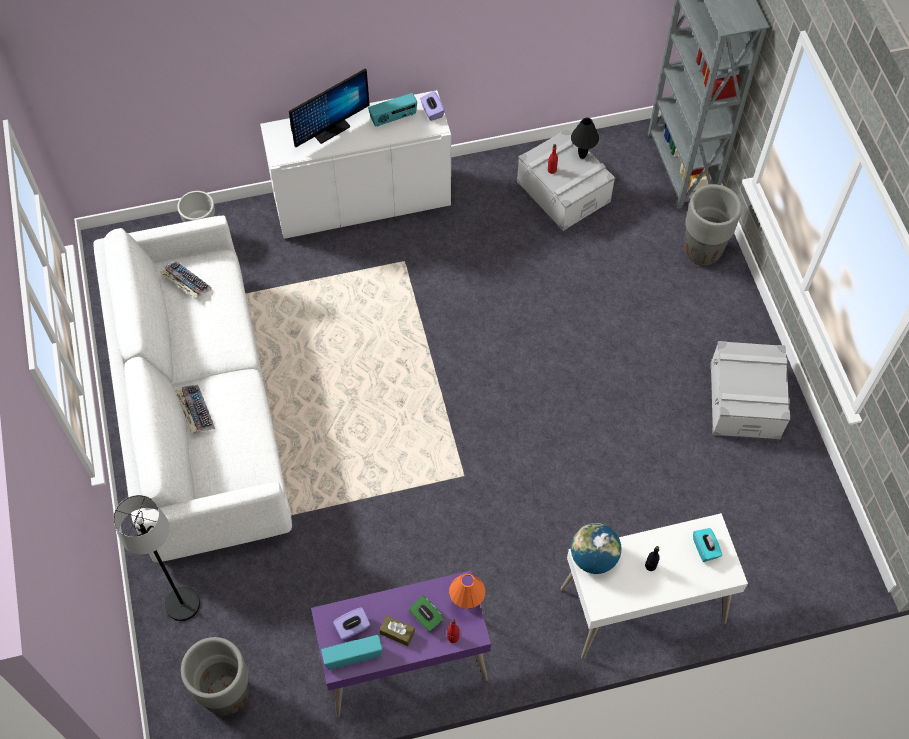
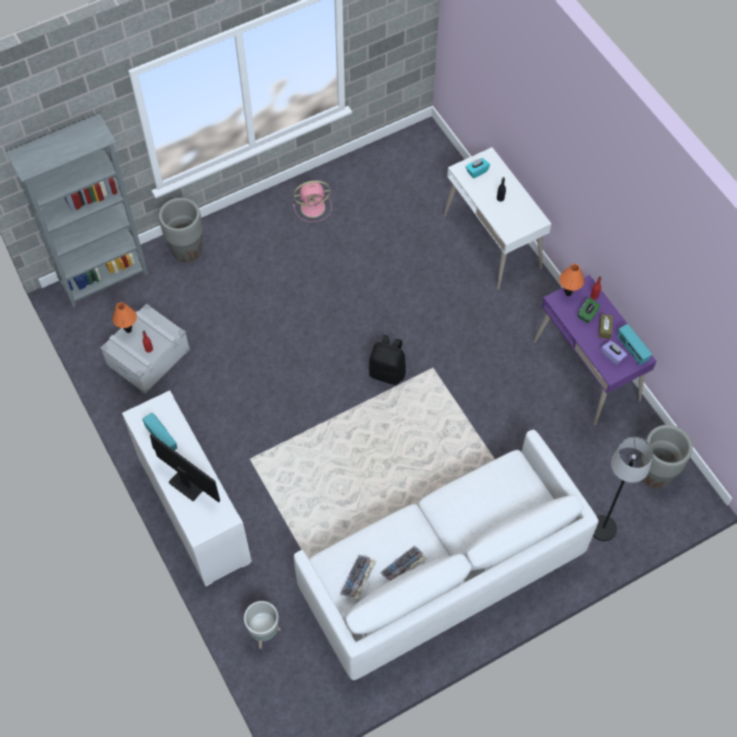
camera: 105 degrees left, 0 degrees up
keyboard [175,385,215,433] -> keyboard moved to [380,546,427,581]
purple tissue box [420,91,445,121] -> none
black table lamp [571,117,599,159] -> orange table lamp [112,302,137,333]
globe [571,523,621,574] -> none
grey storage box [710,341,790,439] -> pink fan [293,180,332,222]
none -> black backpack [369,335,406,385]

